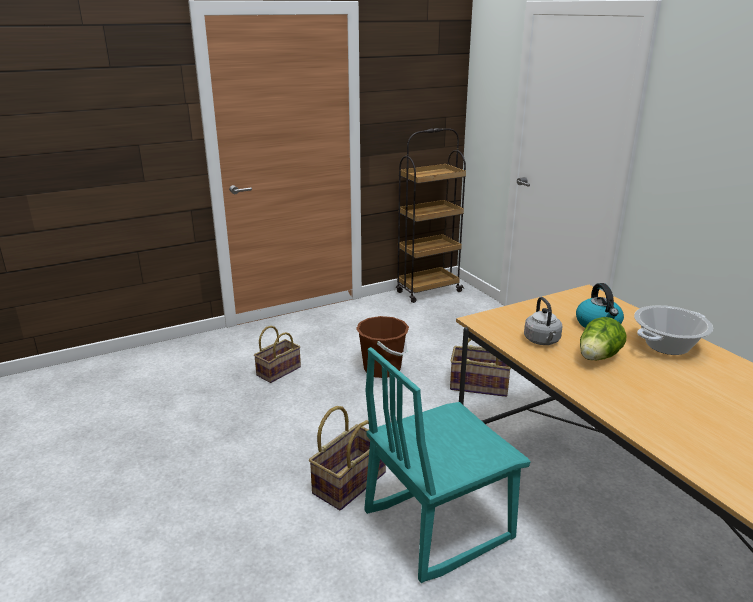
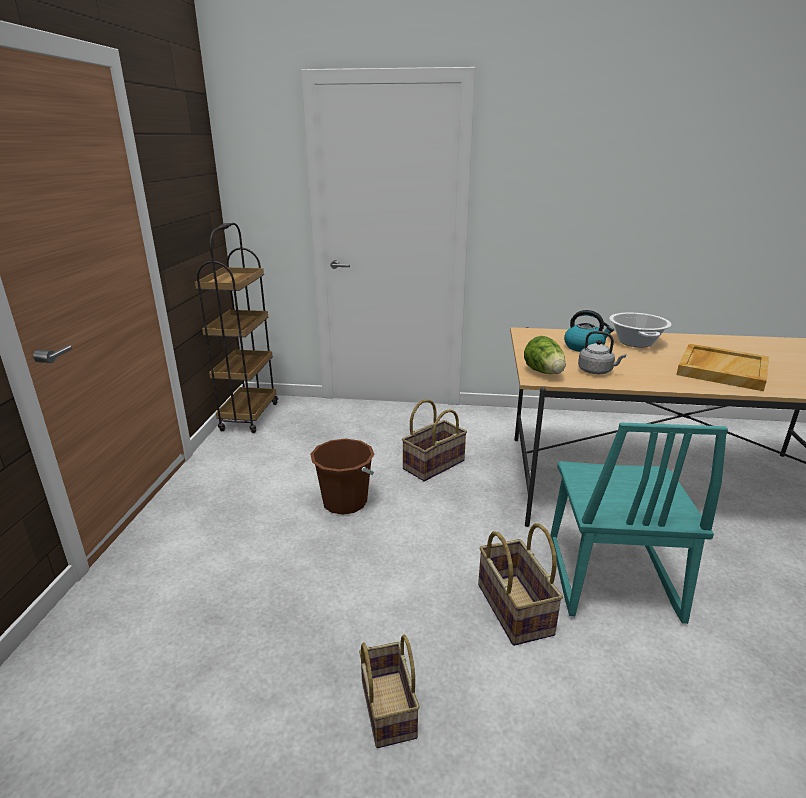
camera: 55 degrees left, 0 degrees up
basket [254,326,301,383] -> basket moved to [359,635,420,748]
lettuce [580,317,626,361] -> lettuce moved to [524,336,566,374]
none -> beige tray [676,344,769,391]

